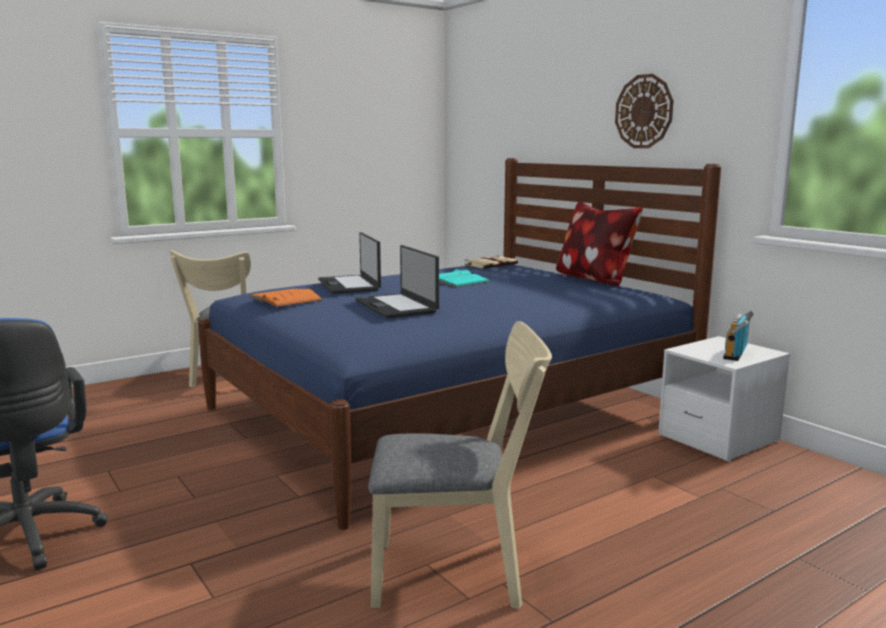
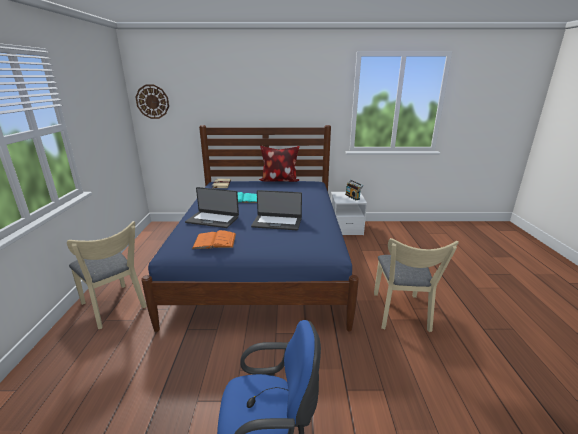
camera: 55 degrees left, 10 degrees up
beige chair [368,321,552,609] -> beige chair turned 150 degrees clockwise [374,238,459,332]
wall clock [615,74,674,148] -> wall clock moved to [135,85,169,119]

